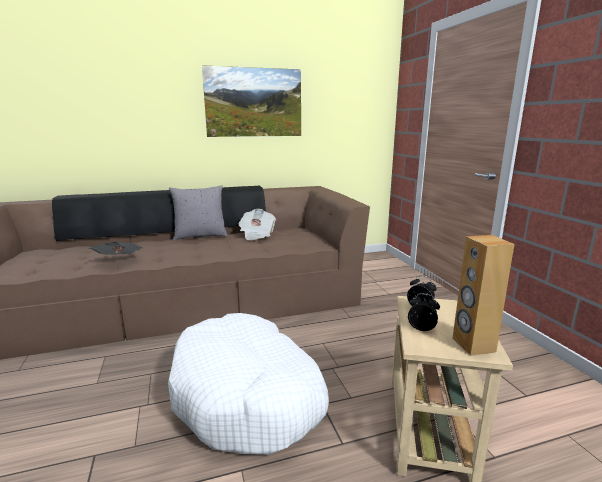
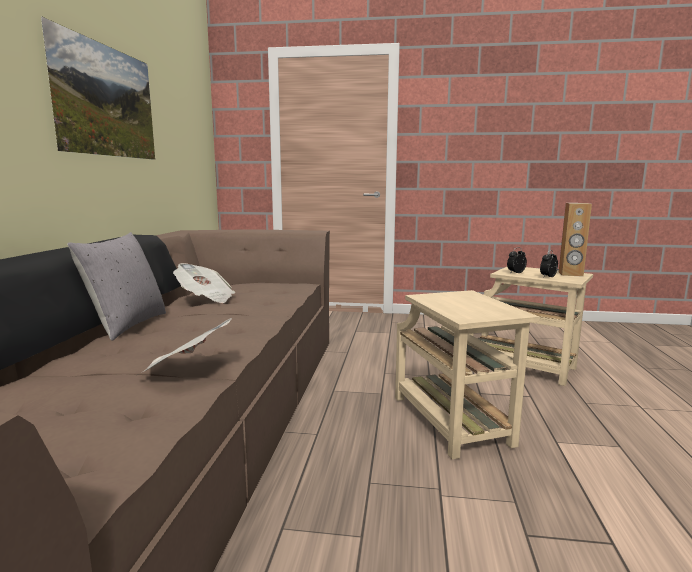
camera: 65 degrees left, 5 degrees down
white dog bed [168,313,329,455] -> beige side table [395,290,539,460]

